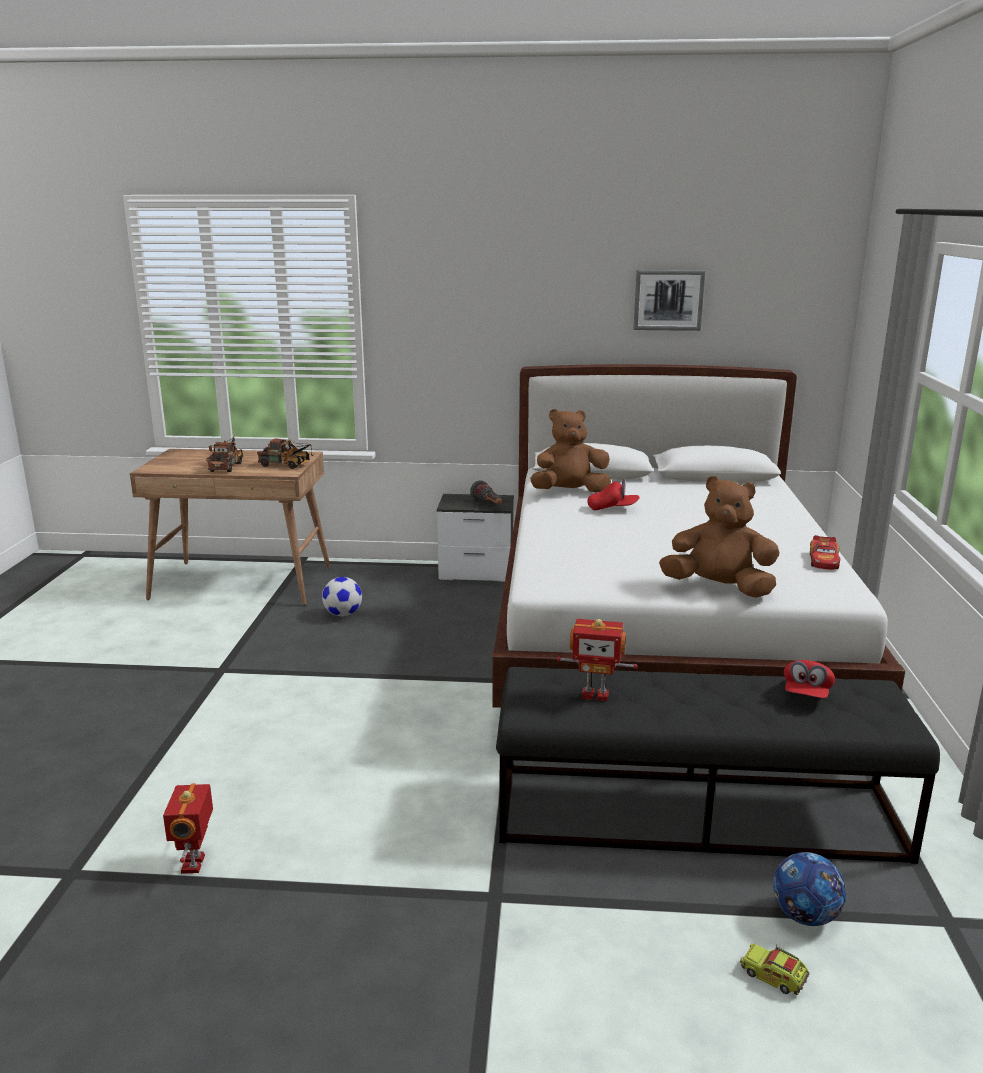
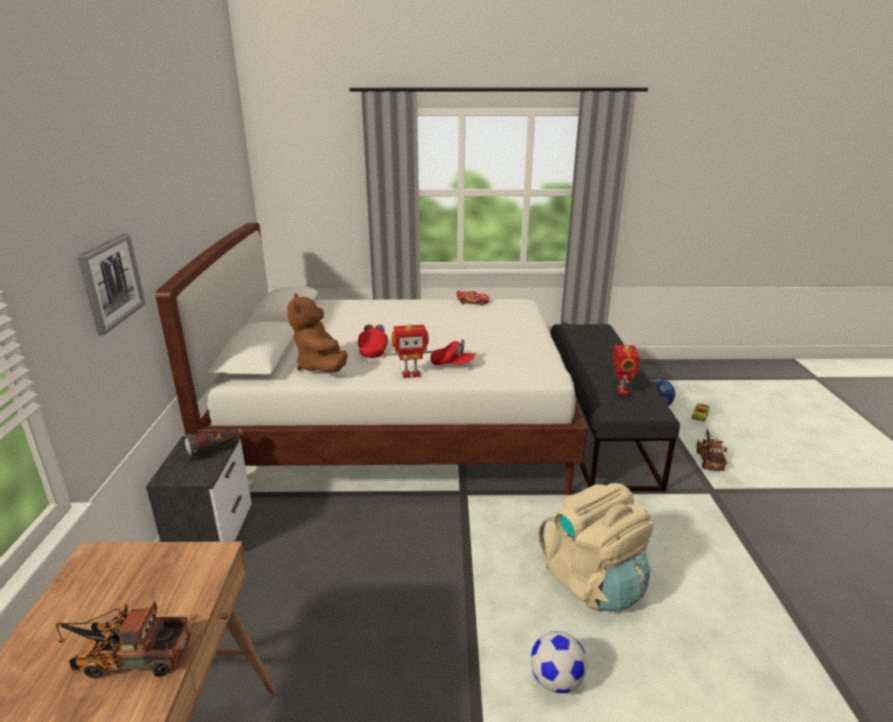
camera: 95 degrees left, 5 degrees up
toy robot [163,784,213,874] -> toy robot moved to [384,324,437,378]
toy truck [257,438,313,469] -> toy truck moved to [696,428,727,471]
football [322,577,362,617] -> football moved to [530,631,588,693]
picture [634,270,705,331] -> picture moved to [77,233,146,335]
brown plush toy [659,476,780,598] -> none
red cap [784,660,835,698] -> red cap moved to [430,339,475,365]
none -> beige backpack [539,483,653,611]

